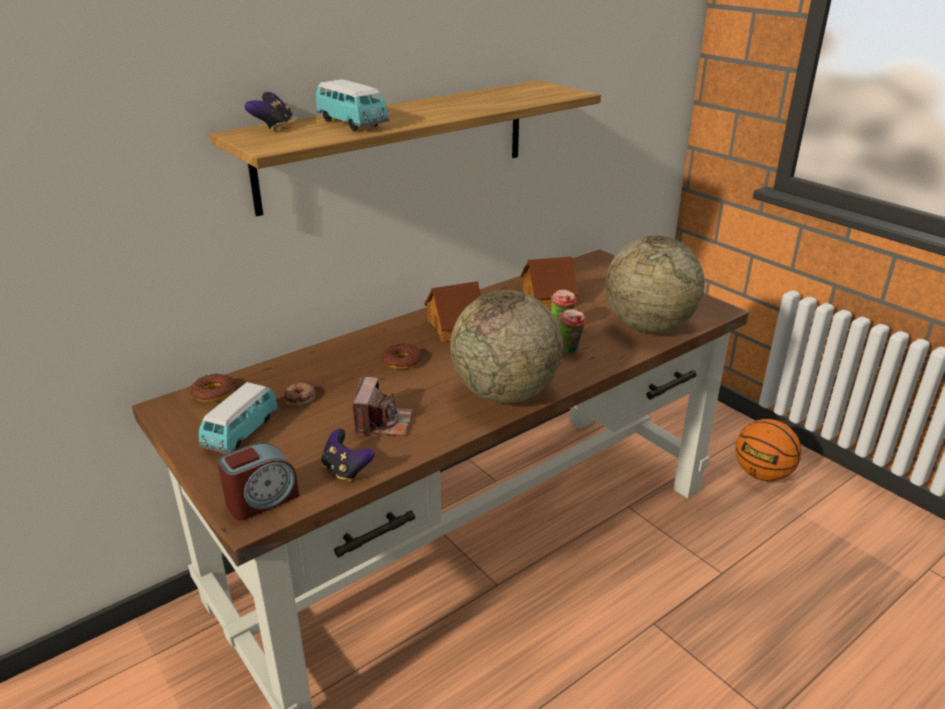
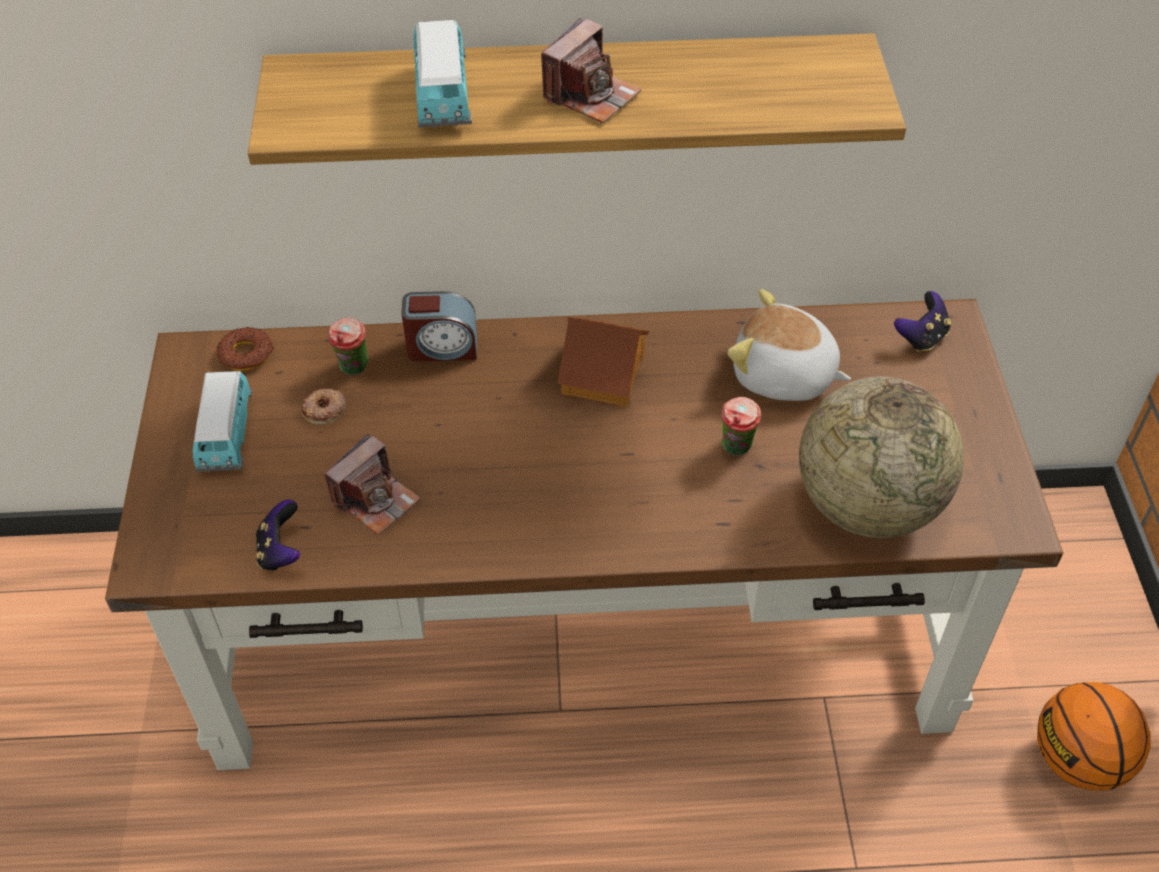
camera: 35 degrees right, 20 degrees up
toy car [198,382,279,454] -> toy car turned 60 degrees counterclockwise [193,371,252,472]
alarm clock [217,443,299,520] -> alarm clock moved to [401,291,477,362]
game controller [245,92,293,131] -> game controller moved to [894,291,951,352]
donut [382,344,422,369] -> none
globe [450,290,563,403] -> none
toy house [521,257,578,309] -> plush toy [727,289,851,401]
cup [559,309,586,354] -> cup moved to [328,318,369,375]
none -> camera [541,18,642,123]

